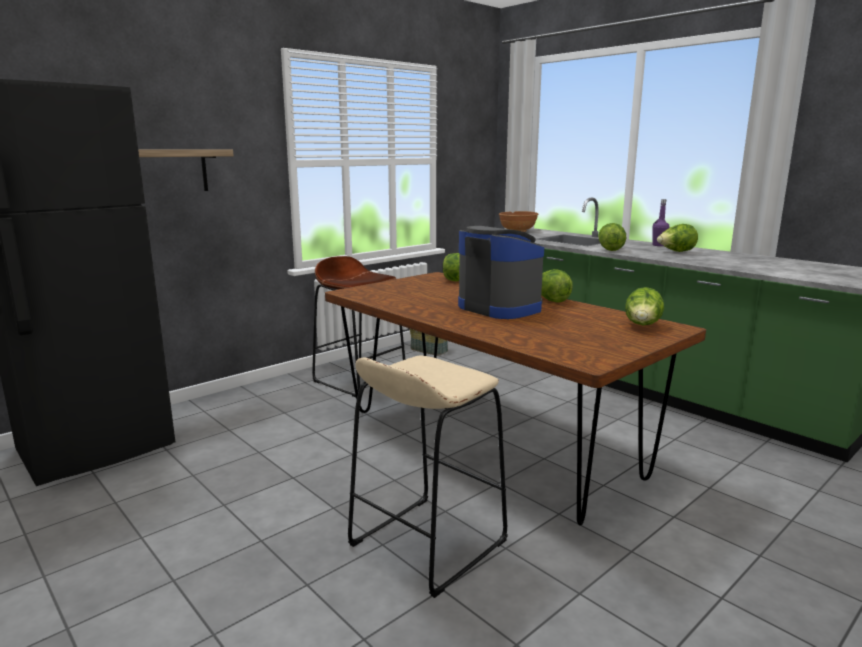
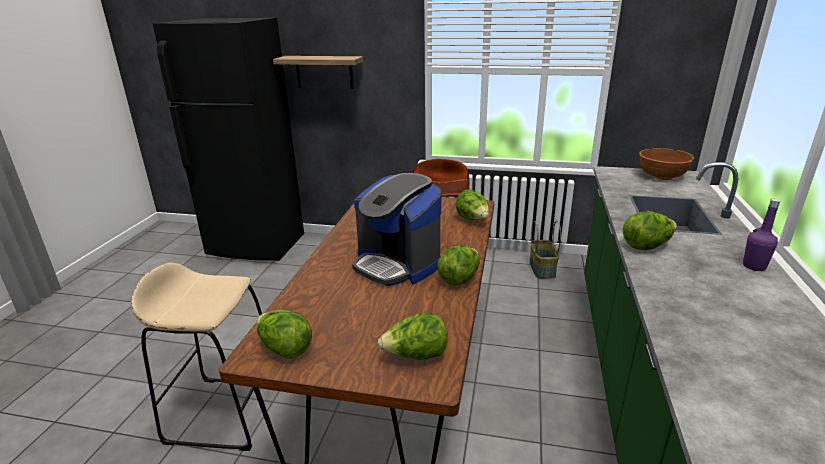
camera: 55 degrees right, 10 degrees up
coffee machine [458,226,544,319] -> coffee machine turned 120 degrees clockwise [352,173,442,286]
lettuce [657,224,698,252] -> lettuce moved to [257,310,312,359]

